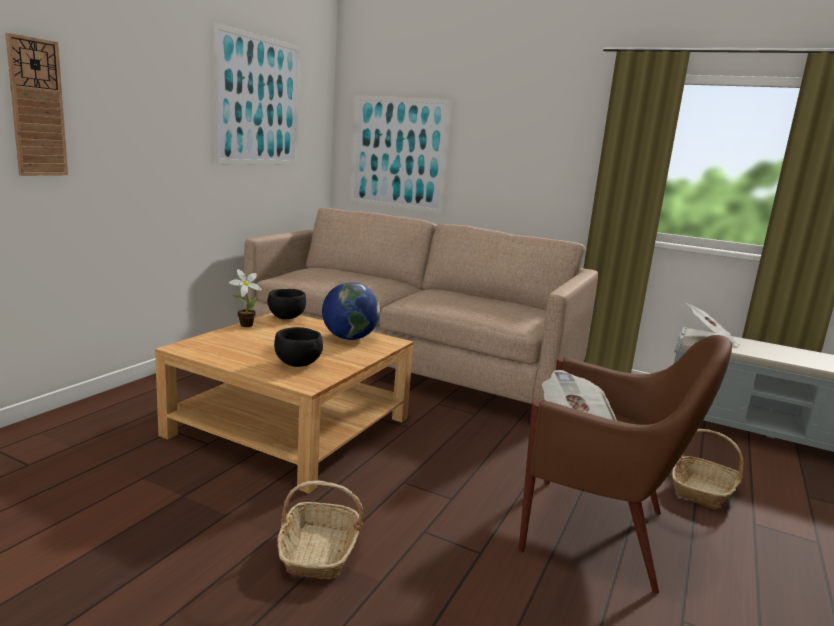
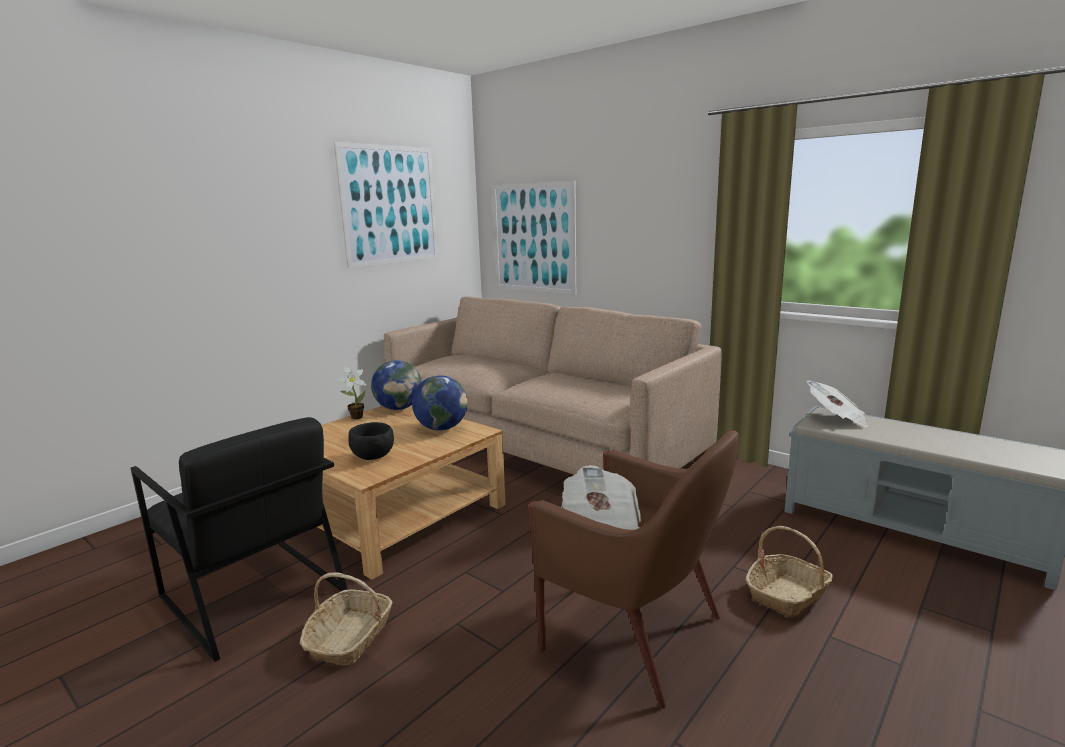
camera: 15 degrees right, 0 degrees up
wall clock [5,33,68,176] -> none
black bowl [267,289,306,319] -> globe [371,360,422,410]
none -> black armchair [131,417,348,662]

